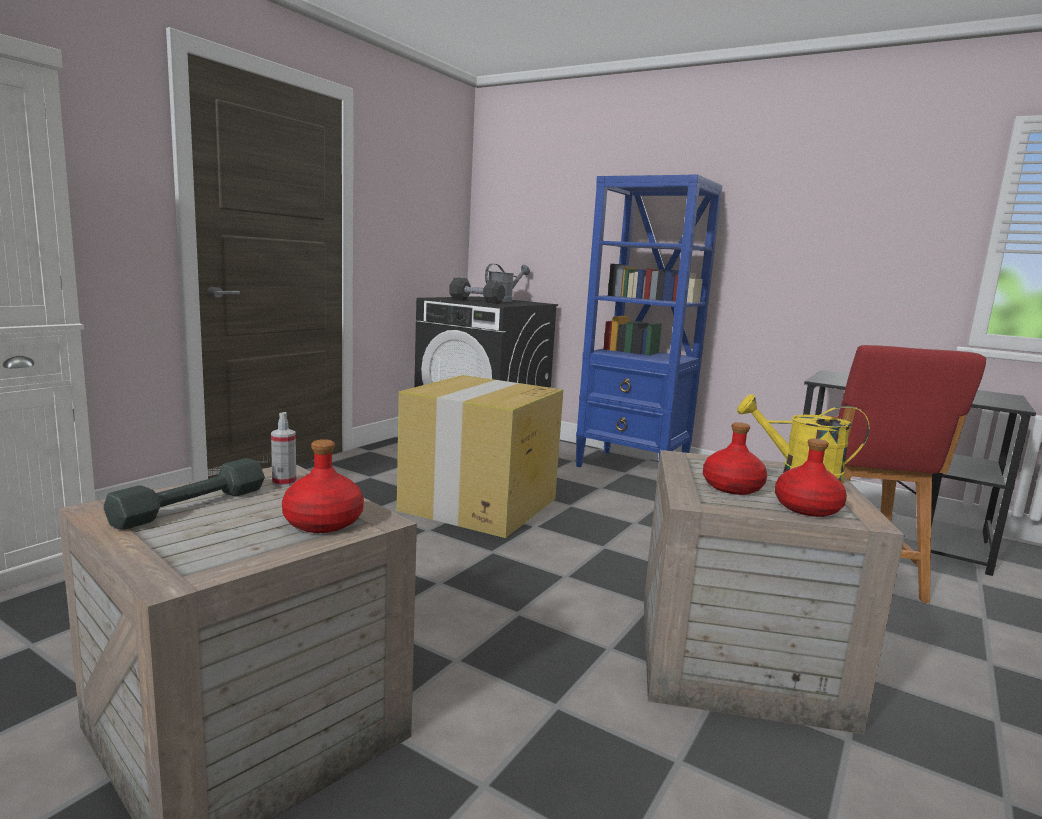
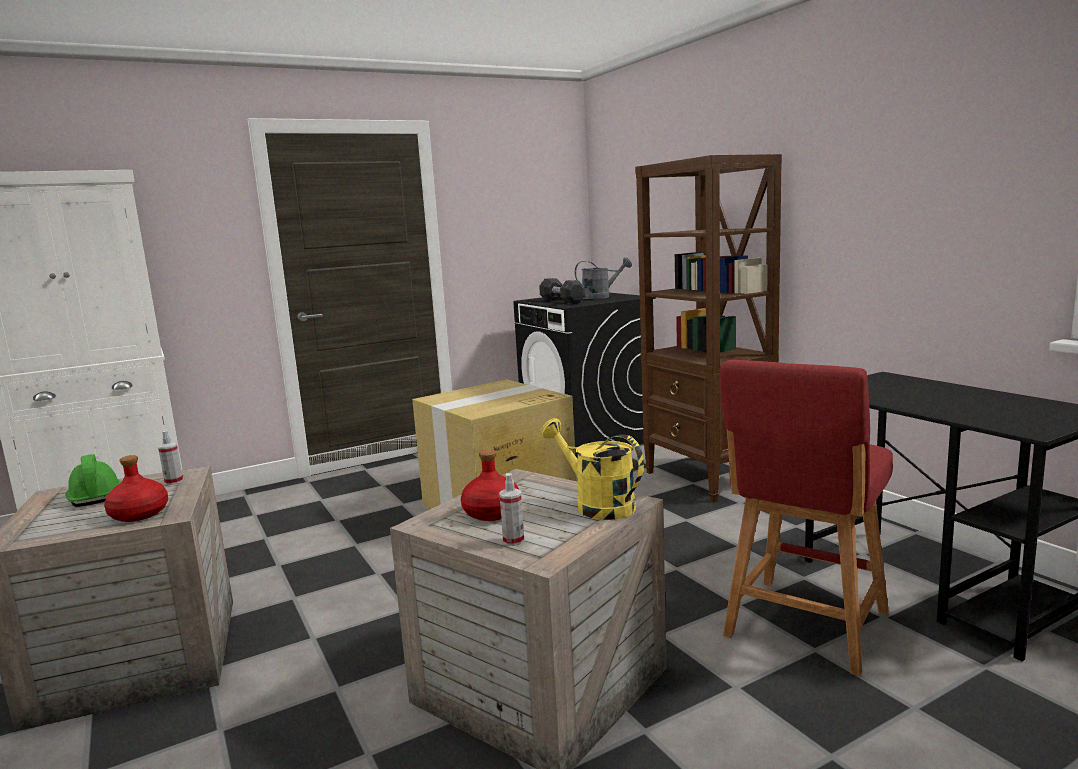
camera: 30 degrees right, 0 degrees up
grey dumbbell [103,458,265,530] -> green hard hat [65,454,122,507]
blue bookcase [575,174,722,467] -> brown bookcase [635,154,782,502]
red bottle [775,438,847,517] -> spray bottle [499,473,524,546]

